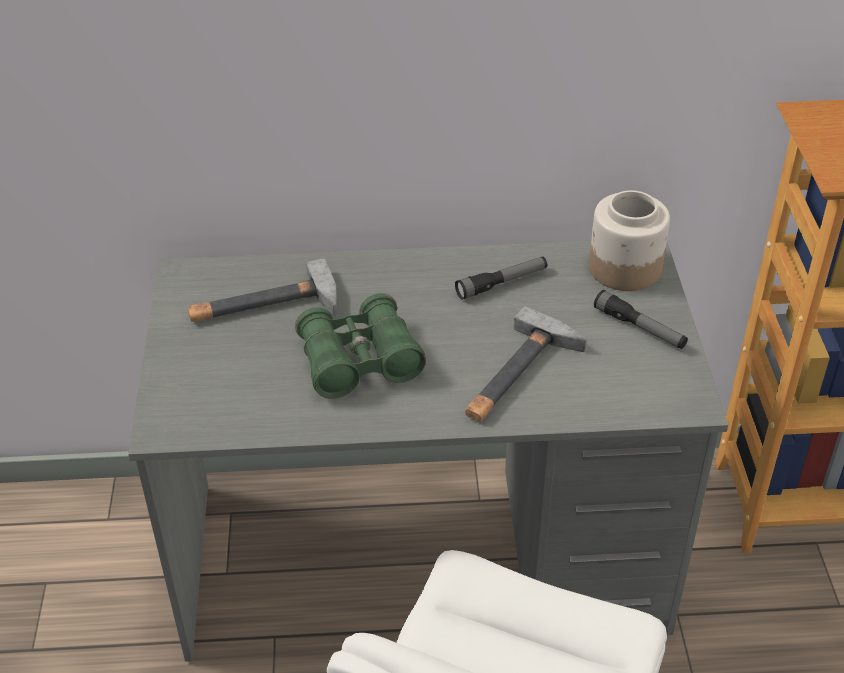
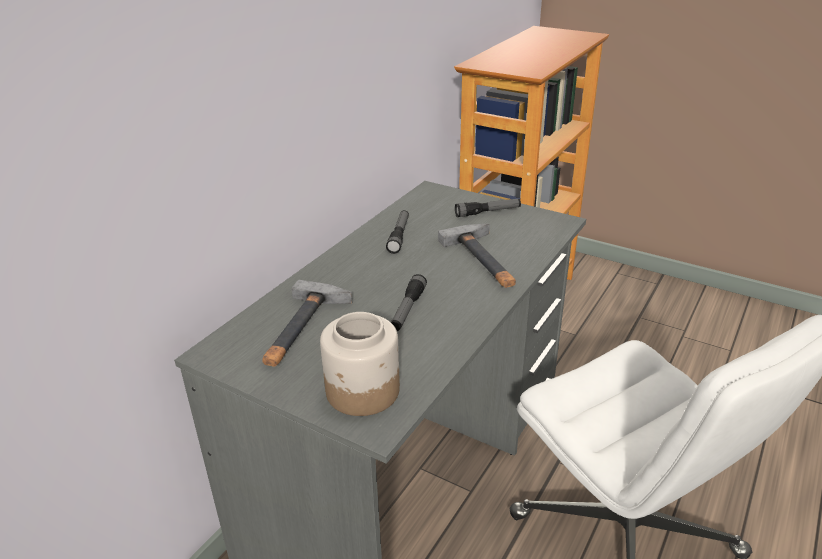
camera: 55 degrees left, 10 degrees down
green binoculars [295,293,426,399] -> flashlight [391,274,427,331]
jar [589,190,670,291] -> jar moved to [320,312,400,416]

